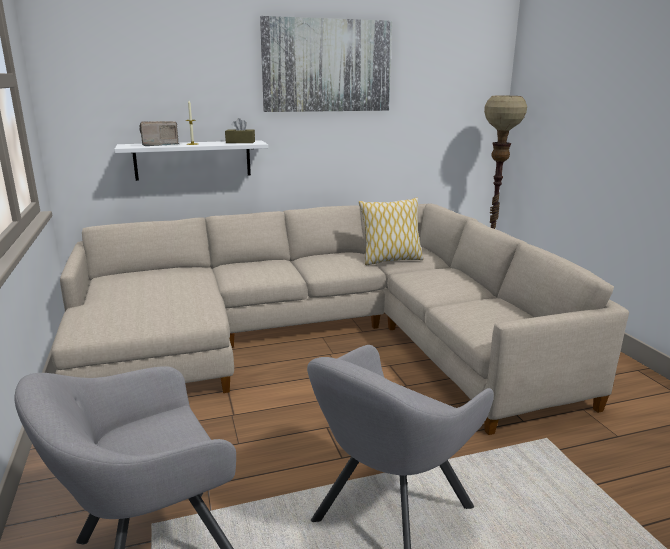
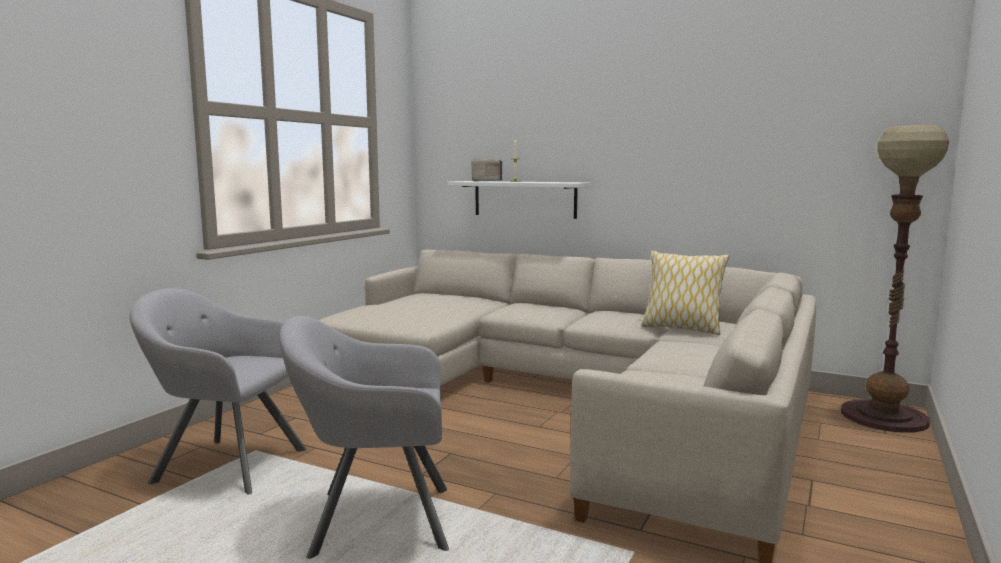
camera: 45 degrees right, 10 degrees down
brown tissue box [225,118,255,143] -> none
picture [260,16,392,112] -> none

